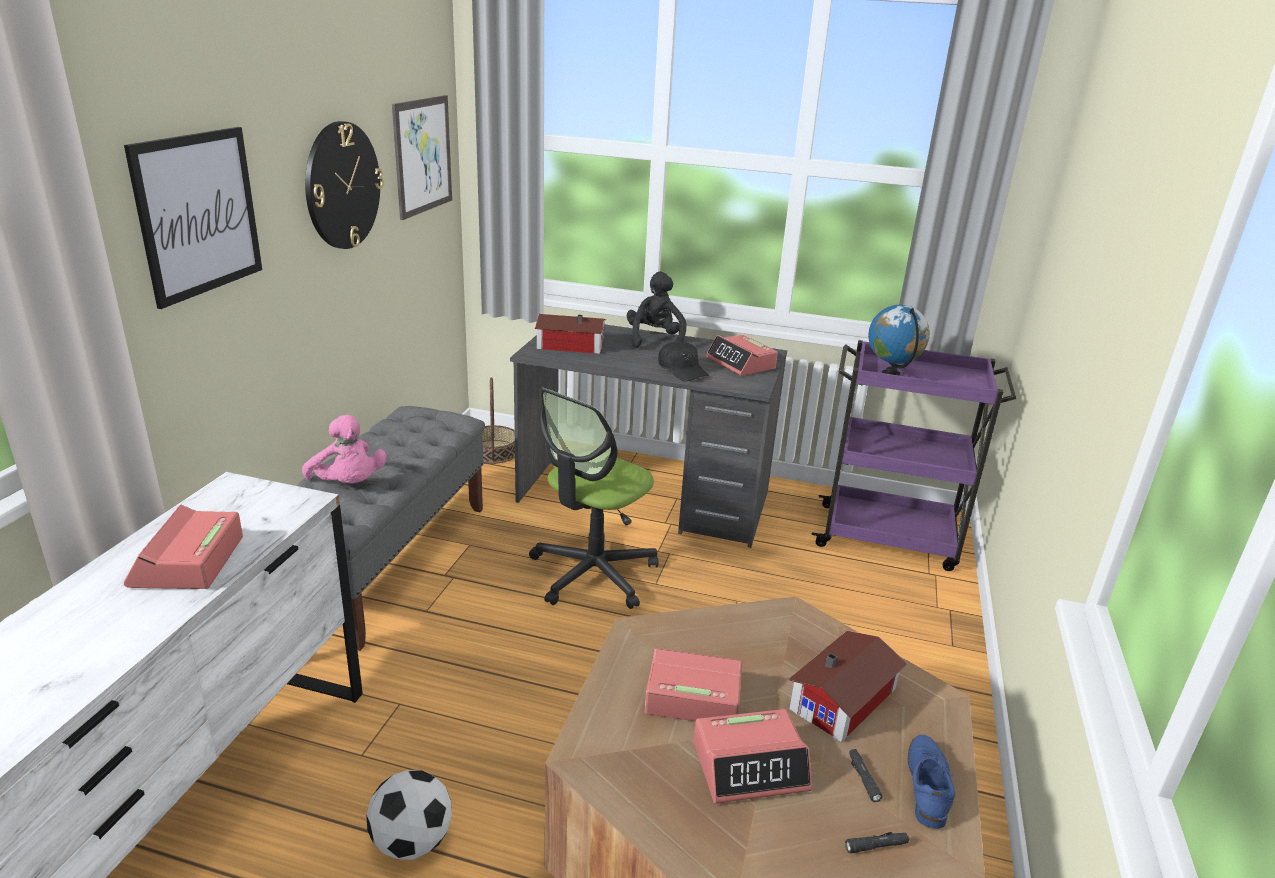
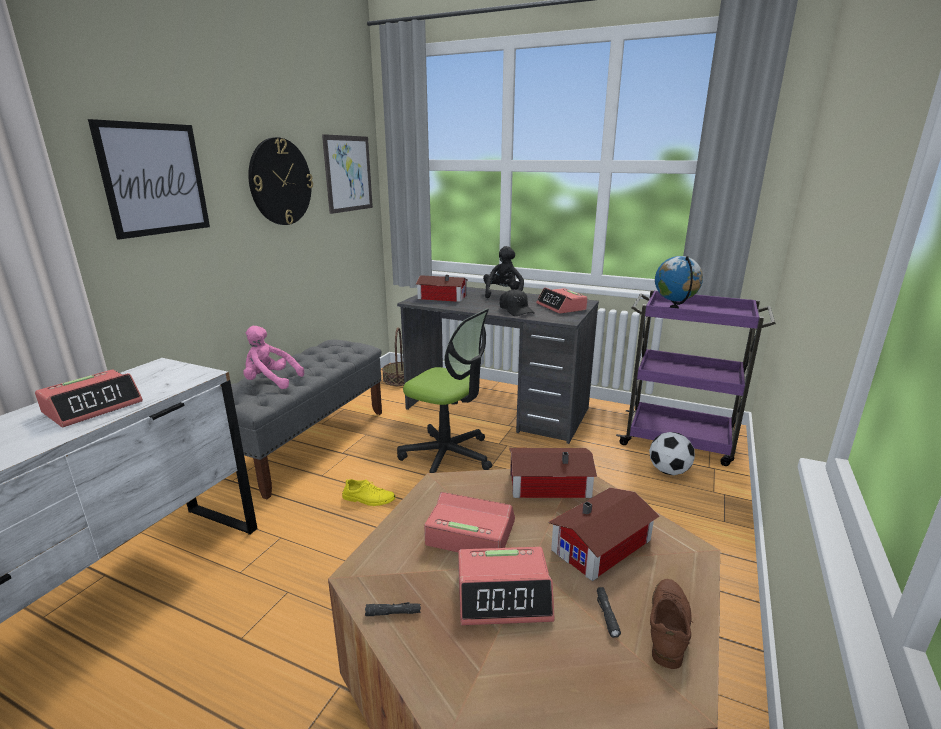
camera: 10 degrees right, 5 degrees down
alarm clock [124,505,243,589] -> alarm clock turned 150 degrees counterclockwise [35,370,143,427]
pink plush toy [302,415,387,483] -> pink plush toy turned 135 degrees clockwise [244,326,304,389]
football [366,770,452,860] -> football moved to [649,432,695,475]
office chair [529,388,659,609] -> office chair turned 105 degrees counterclockwise [397,309,492,473]
black flashlight [845,832,909,853] -> black flashlight moved to [365,602,421,616]
blue shoe [908,735,956,829] -> brown shoe [650,579,693,669]
none -> yellow shoe [342,479,396,506]
none -> toy house [509,448,597,498]

